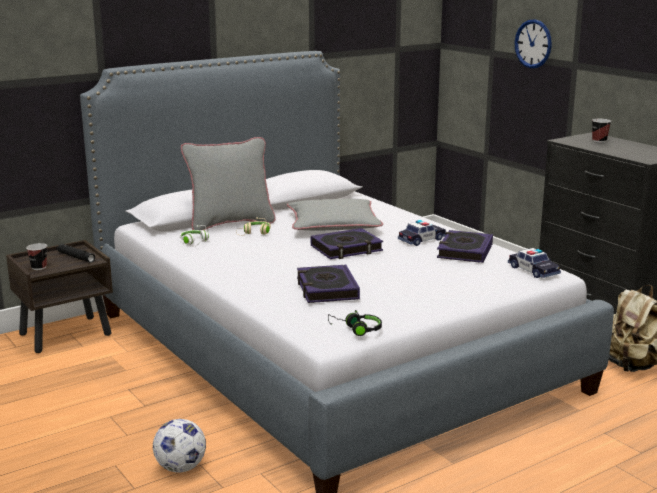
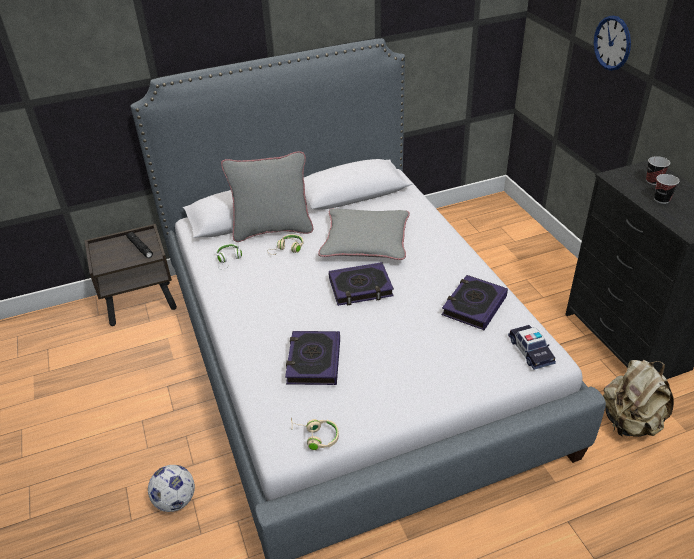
camera: 15 degrees right, 20 degrees up
cup [26,243,47,270] -> cup moved to [654,174,680,204]
black headphones [328,310,382,336] -> beige headphones [291,417,339,450]
toy car [398,220,446,246] -> none

